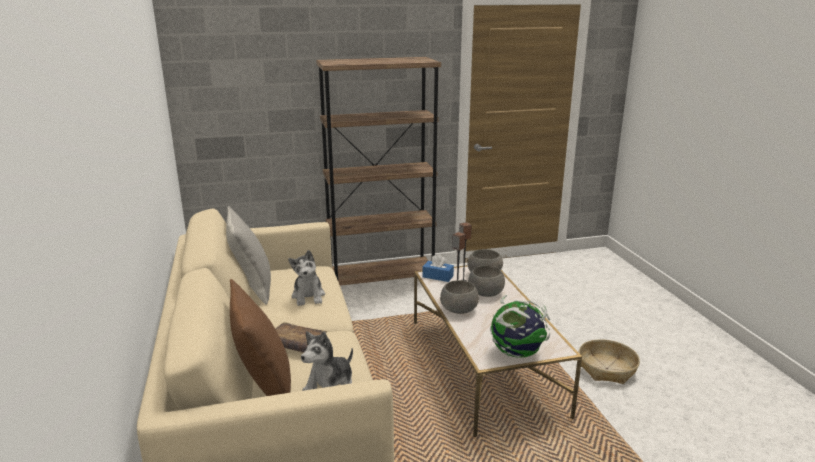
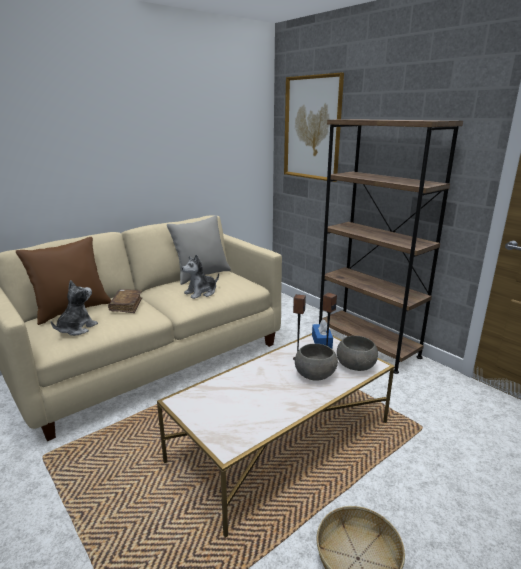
camera: 65 degrees right, 0 degrees up
plush toy [301,331,353,391] -> plush toy turned 105 degrees clockwise [51,280,98,336]
grey bowl [440,280,479,314] -> none
globe [490,295,550,358] -> none
none -> picture [284,73,344,182]

